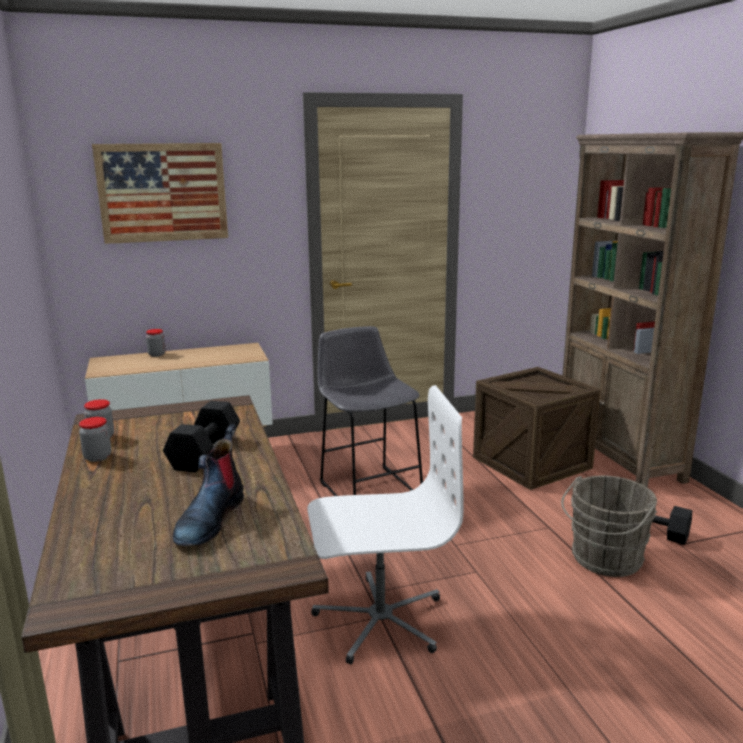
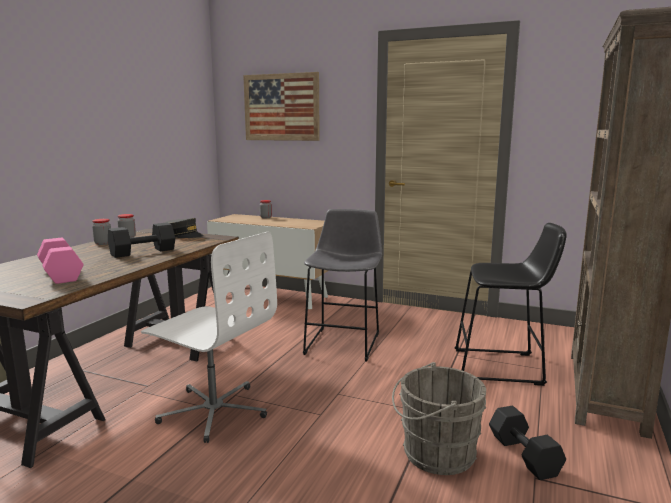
camera: 40 degrees right, 5 degrees down
boot [173,424,244,546] -> pink dumbbell [37,238,84,284]
crate [473,367,601,490] -> black stool [455,223,567,386]
none -> grey cap [165,218,204,238]

